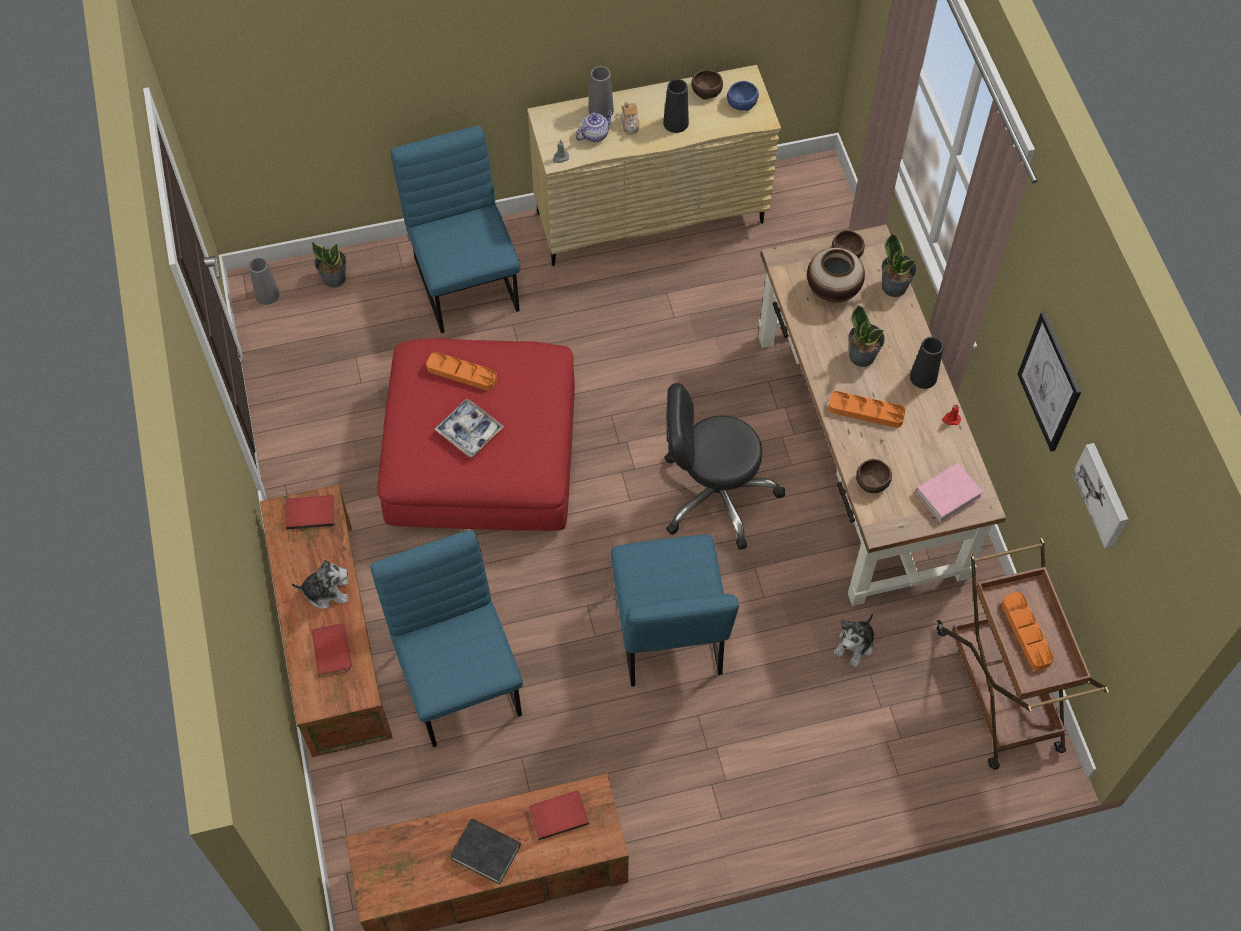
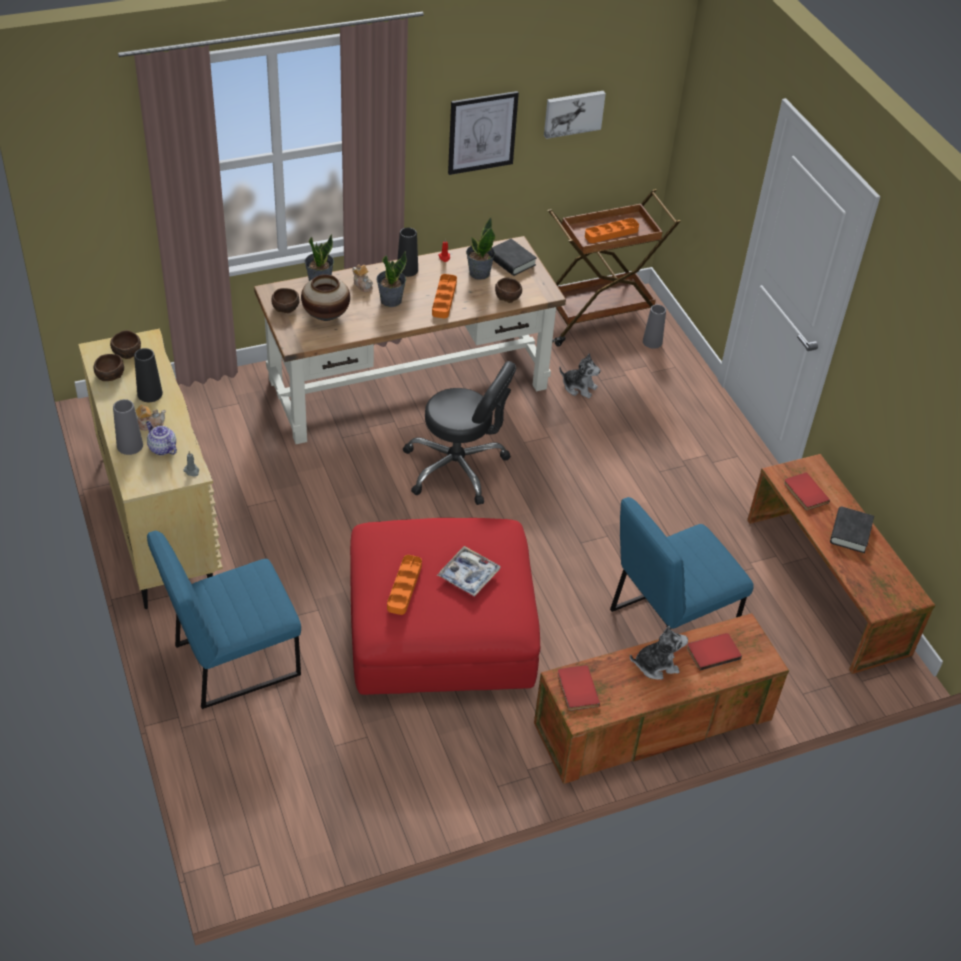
camera: 100 degrees left, 15 degrees down
grey vase [249,257,279,305] -> grey vase moved to [643,305,666,349]
plush toy [291,560,349,609] -> plush toy turned 90 degrees clockwise [630,626,688,680]
potted plant [312,242,346,288] -> potted plant moved to [466,217,495,280]
blue chair [610,535,739,687] -> none
black office chair [664,383,785,550] -> black office chair turned 60 degrees counterclockwise [403,361,517,505]
blue bowl [727,81,759,111] -> brown bowl [110,330,141,359]
pink book [915,463,983,523] -> black book [492,239,537,276]
none -> teapot [352,264,373,292]

